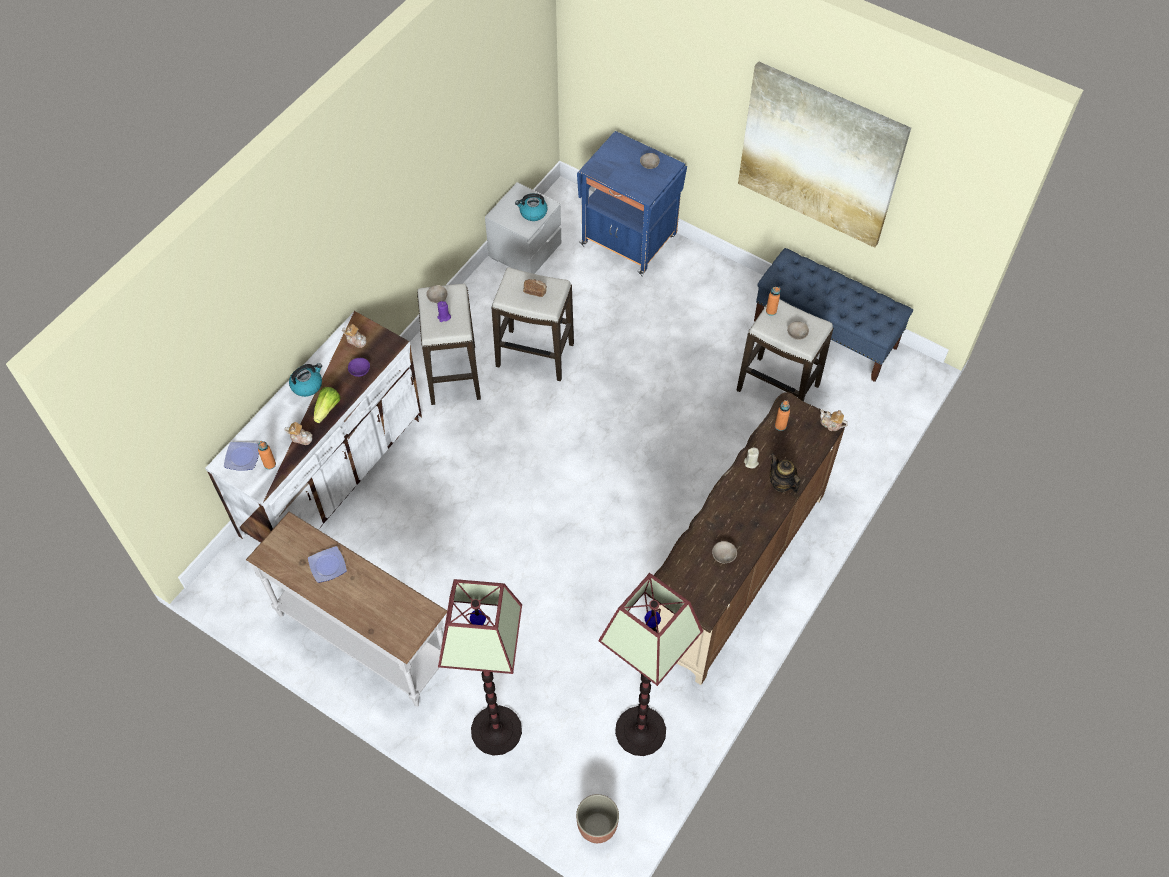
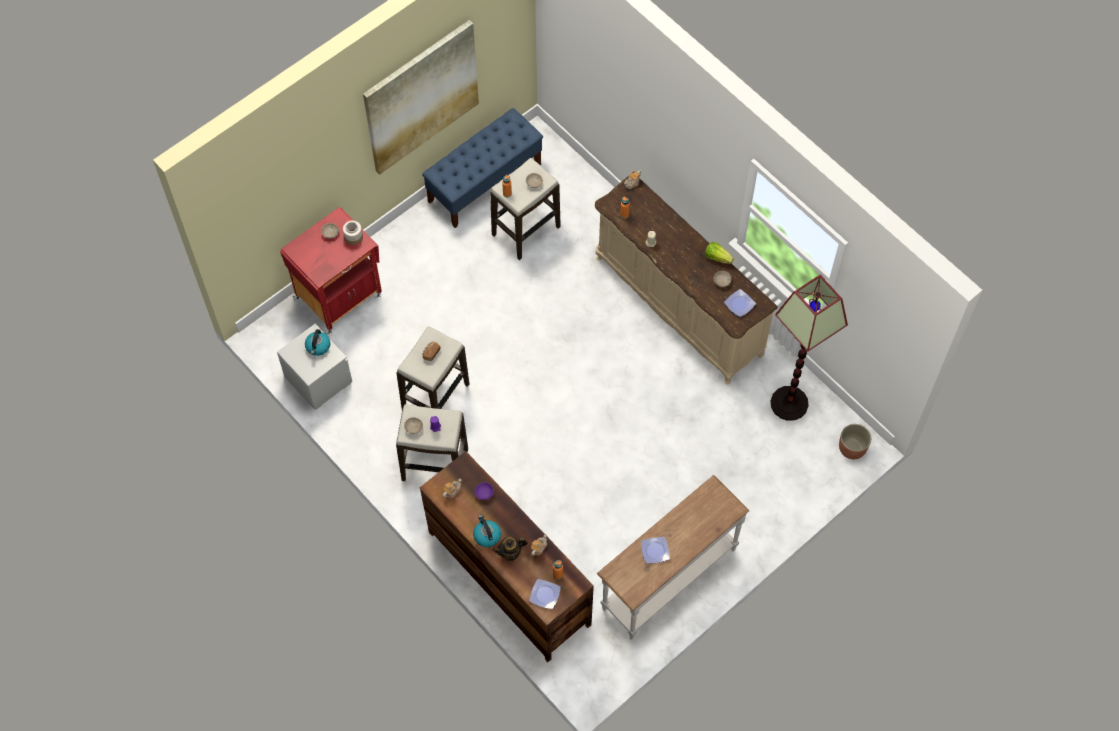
camera: 75 degrees left, 5 degrees up
white cabinet [205,311,422,543] -> brown cabinet [420,451,594,662]
lettuce [314,387,341,423] -> lettuce moved to [705,242,734,264]
floor lamp [438,579,522,756] -> none
blue cart [577,131,687,276] -> red cart [280,208,382,335]
teapot [770,453,801,493] -> teapot moved to [493,537,528,561]
none -> jar [343,221,363,245]
none -> plate [724,289,756,317]

